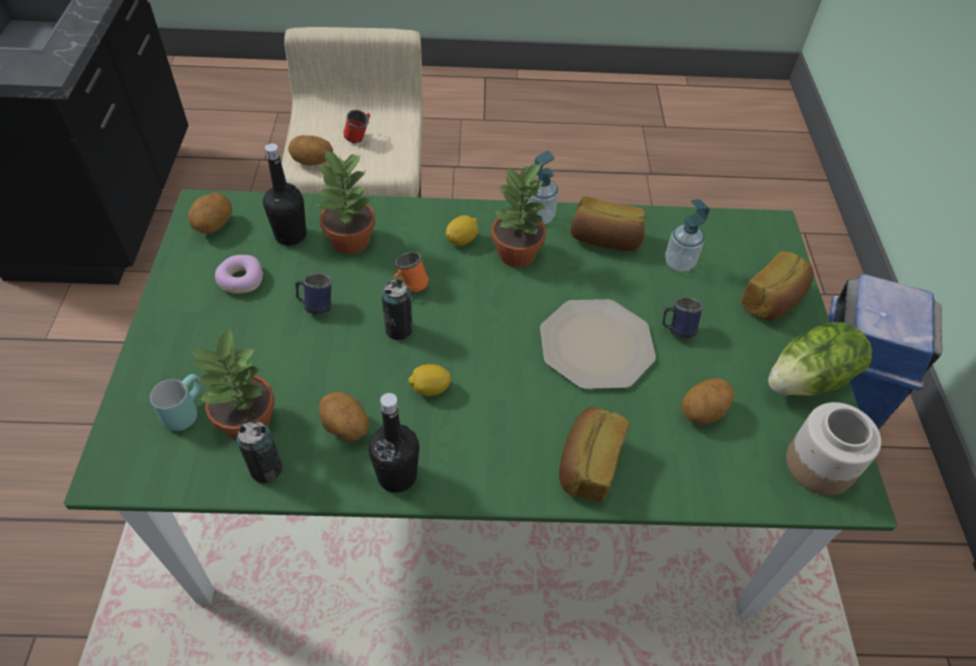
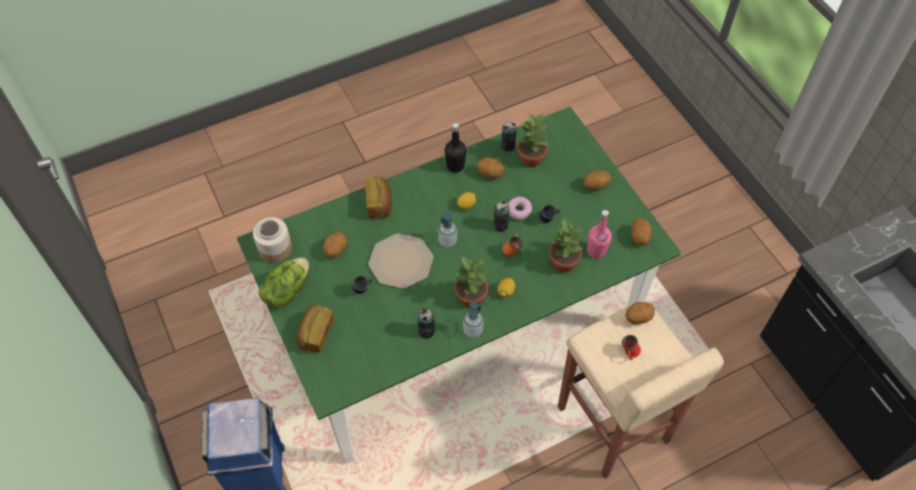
camera: 155 degrees right, 5 degrees up
turquoise mug [150,374,201,431] -> none
donut [215,255,263,294] -> donut moved to [508,197,532,220]
black bottle [263,143,306,245] -> pink bottle [587,210,612,259]
bread [571,196,645,251] -> can [417,308,435,339]
soap dispenser [665,199,710,272] -> soap dispenser moved to [438,210,457,247]
none -> potato [583,171,611,191]

